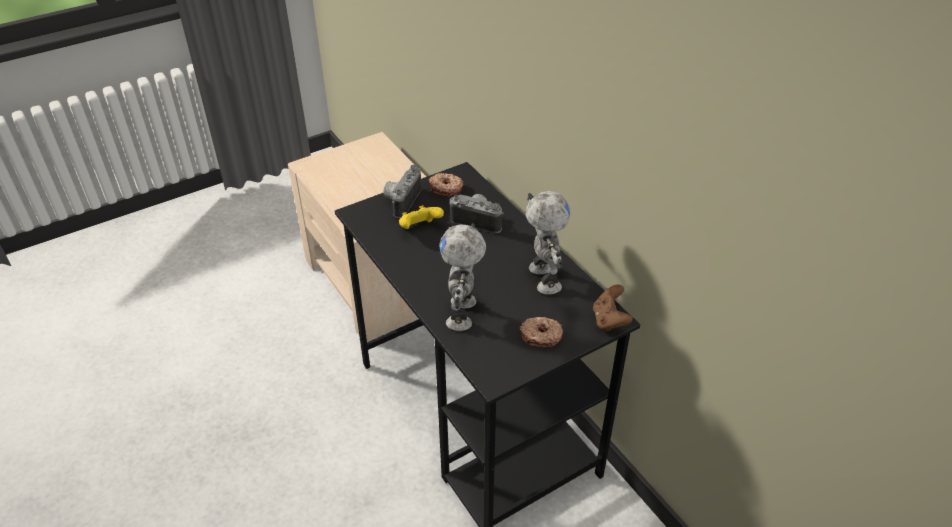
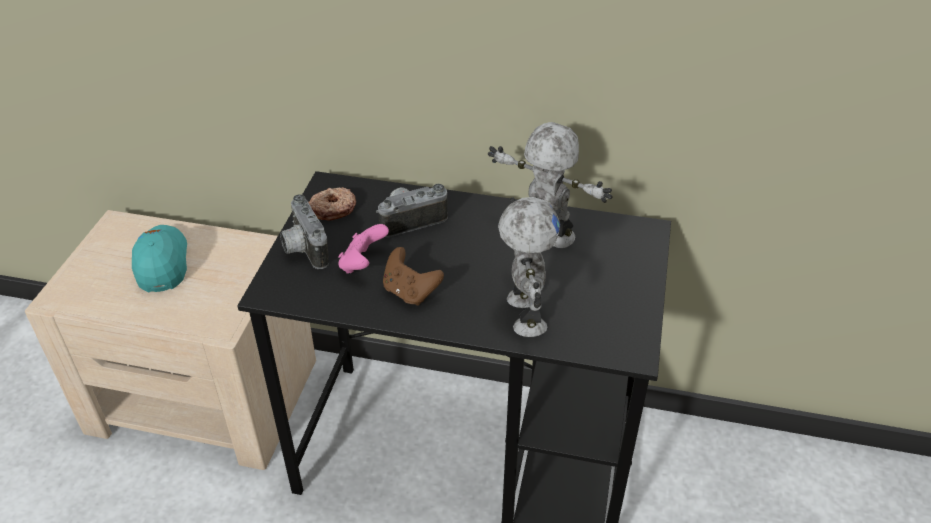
camera: 45 degrees left, 0 degrees up
yellow game controller [399,205,444,229] -> pink game controller [338,224,389,274]
toy robot [439,223,486,331] -> toy robot turned 150 degrees counterclockwise [498,197,560,337]
donut [520,317,563,348] -> none
brown game controller [593,284,633,332] -> brown game controller moved to [383,247,444,306]
none -> turquoise cap [132,225,187,292]

